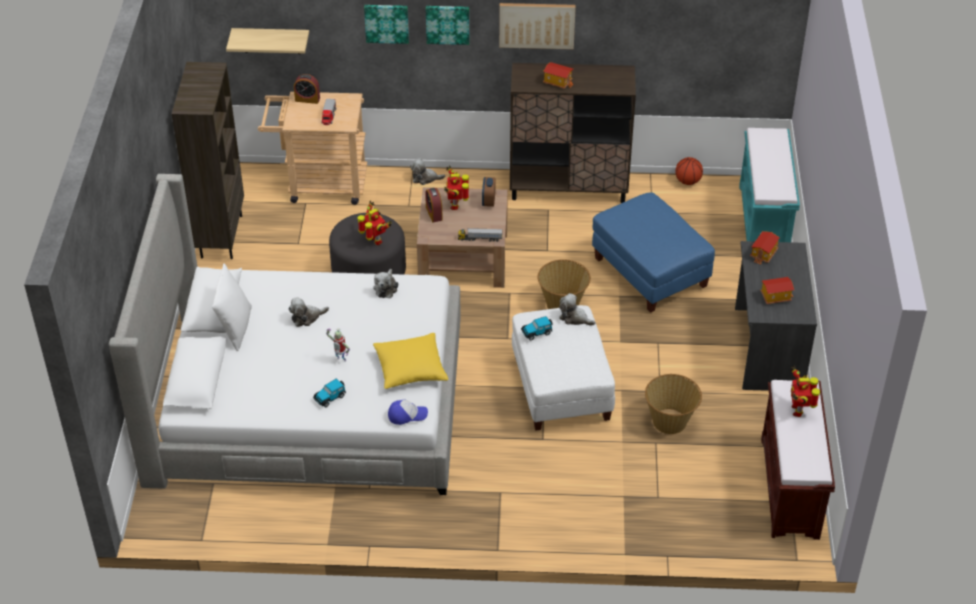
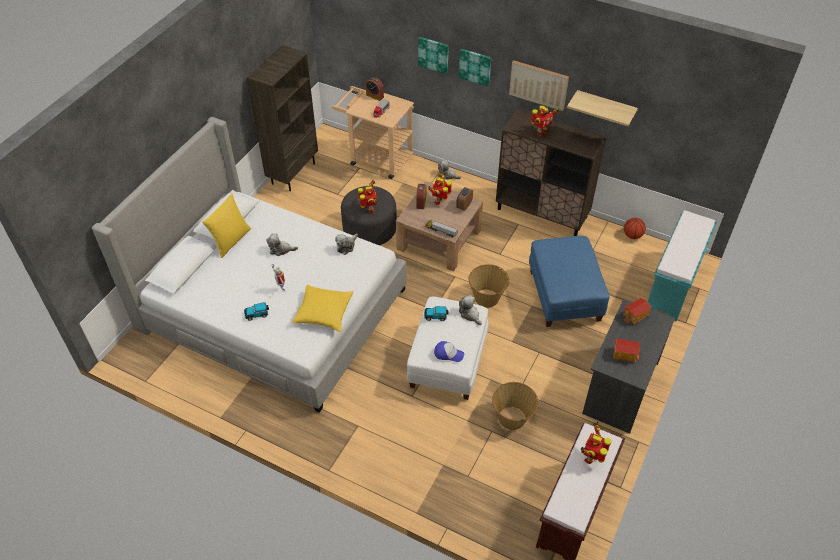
camera: 25 degrees right, 5 degrees up
white pillow [212,263,252,351] -> yellow pillow [202,193,251,258]
shelf [226,28,309,54] -> shelf moved to [567,90,638,126]
cap [388,399,428,425] -> cap moved to [434,341,464,362]
toy house [543,62,574,89] -> toy robot [531,106,560,137]

